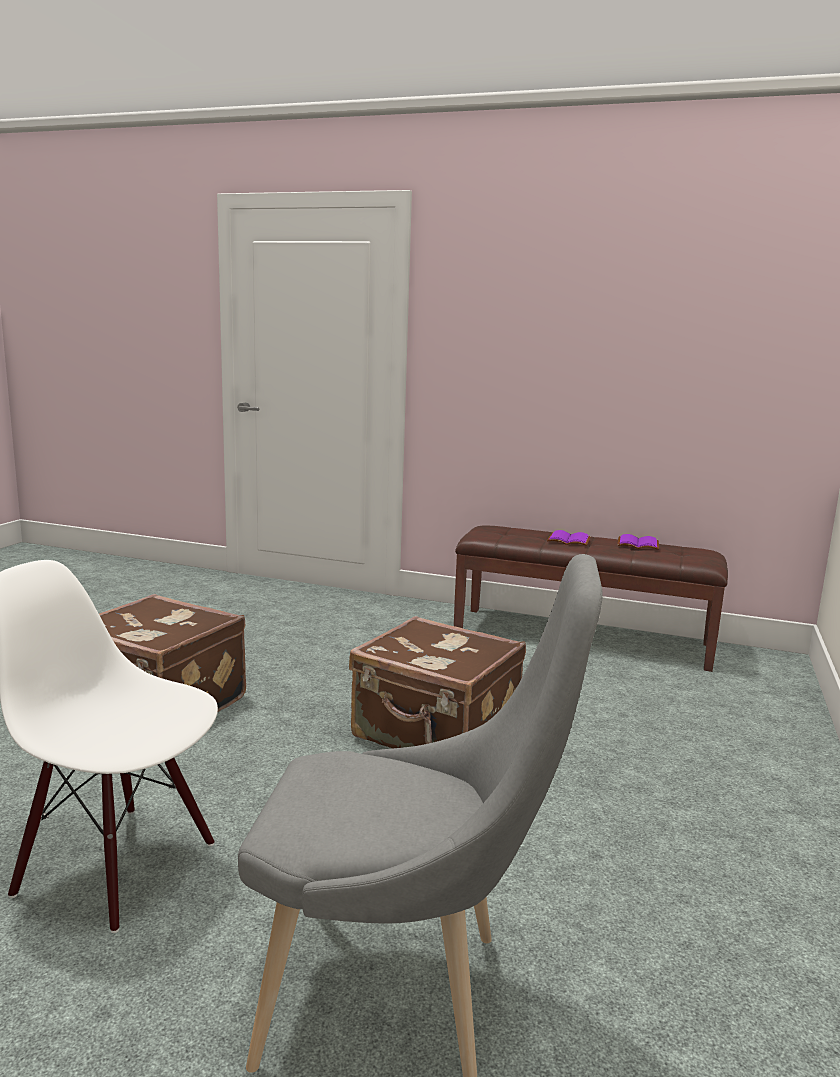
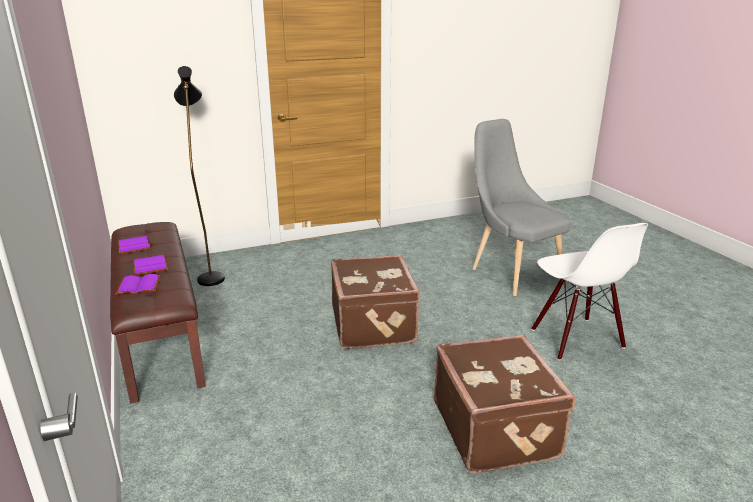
camera: 130 degrees left, 10 degrees up
none -> purple book [116,274,161,295]
none -> black floor lamp [174,66,225,286]

